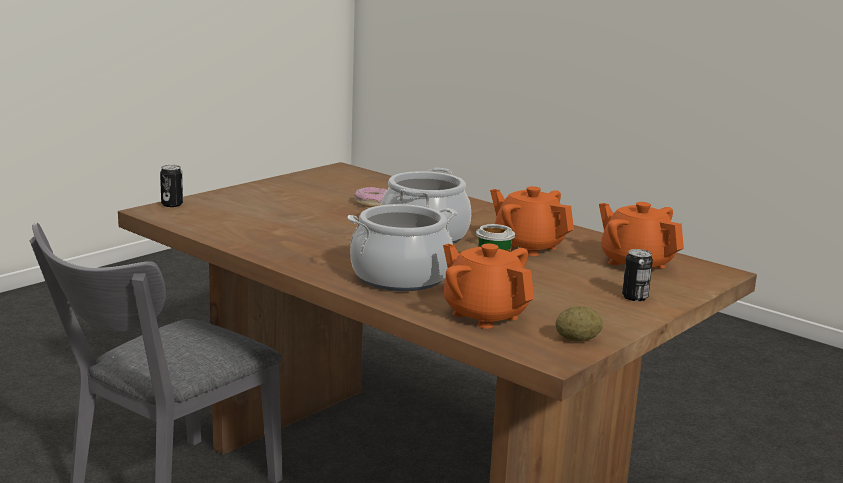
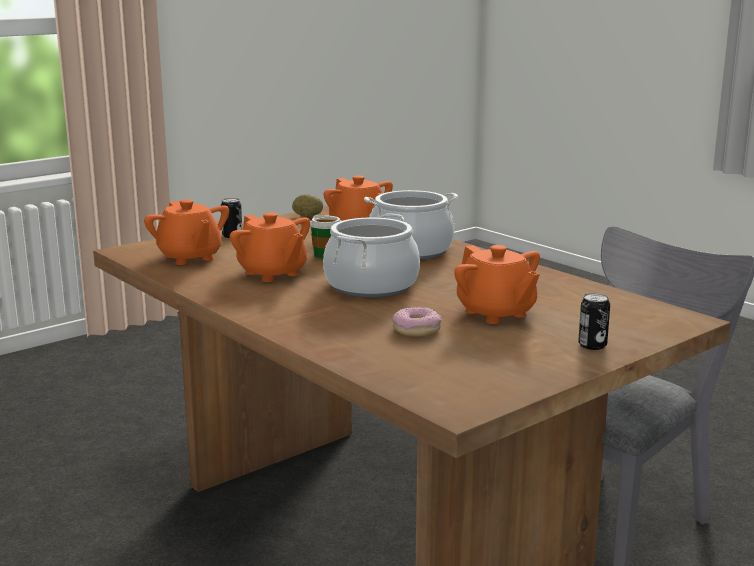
camera: 170 degrees left, 0 degrees up
can [160,165,183,207] -> can moved to [578,293,610,350]
none -> orange teapot [454,245,540,324]

